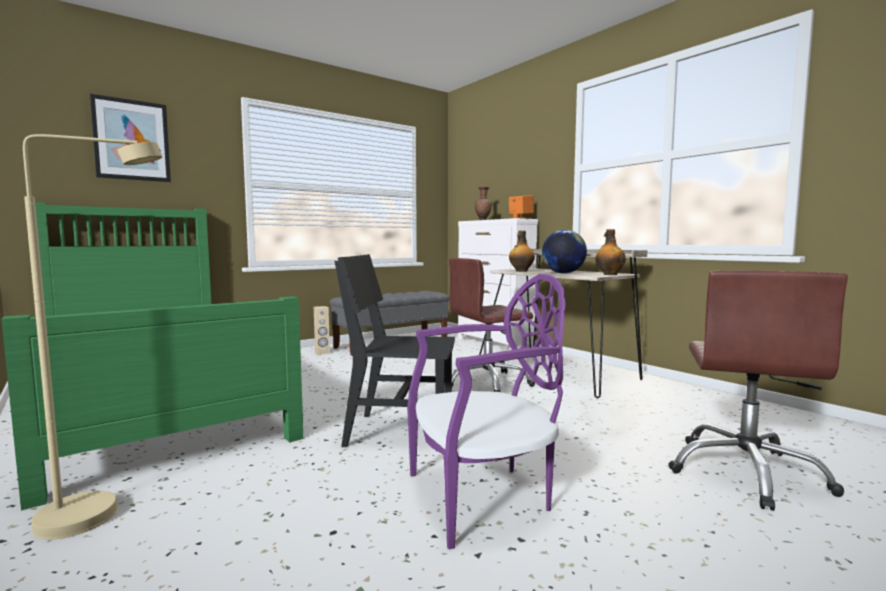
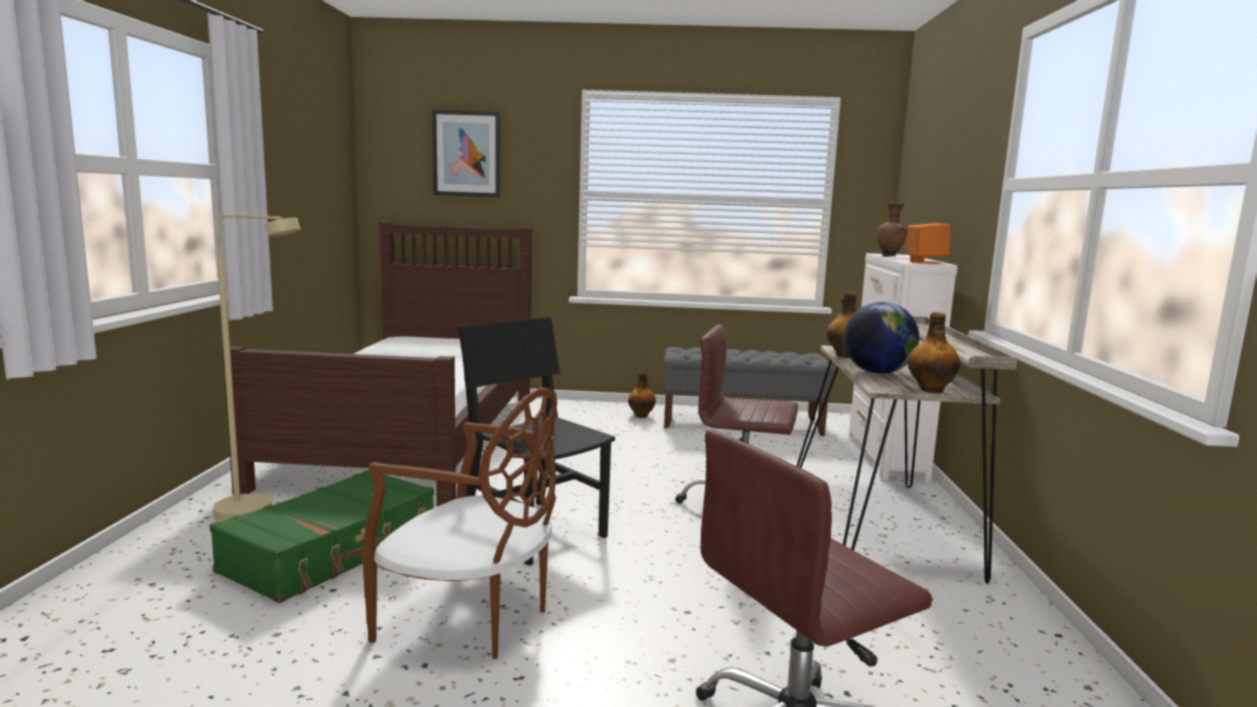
camera: 40 degrees right, 5 degrees up
green bed [1,202,303,510] -> brown bed [222,222,532,506]
beige speaker [314,306,330,355] -> bottle [628,371,656,418]
purple chair [407,274,565,549] -> brown chair [362,388,557,659]
none -> green suitcase [210,469,434,603]

